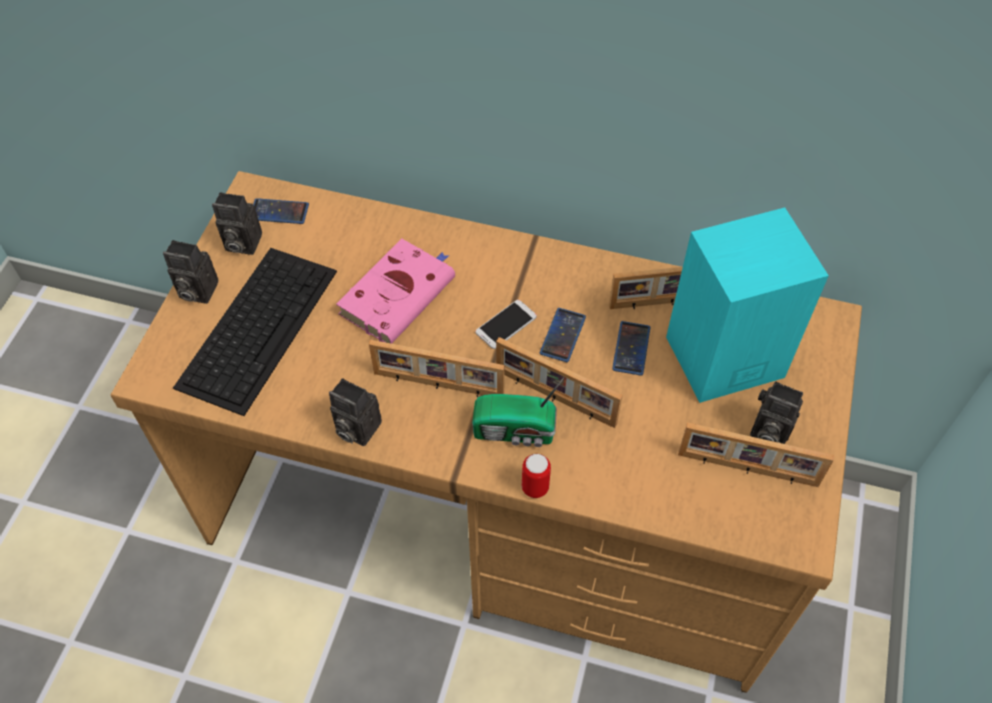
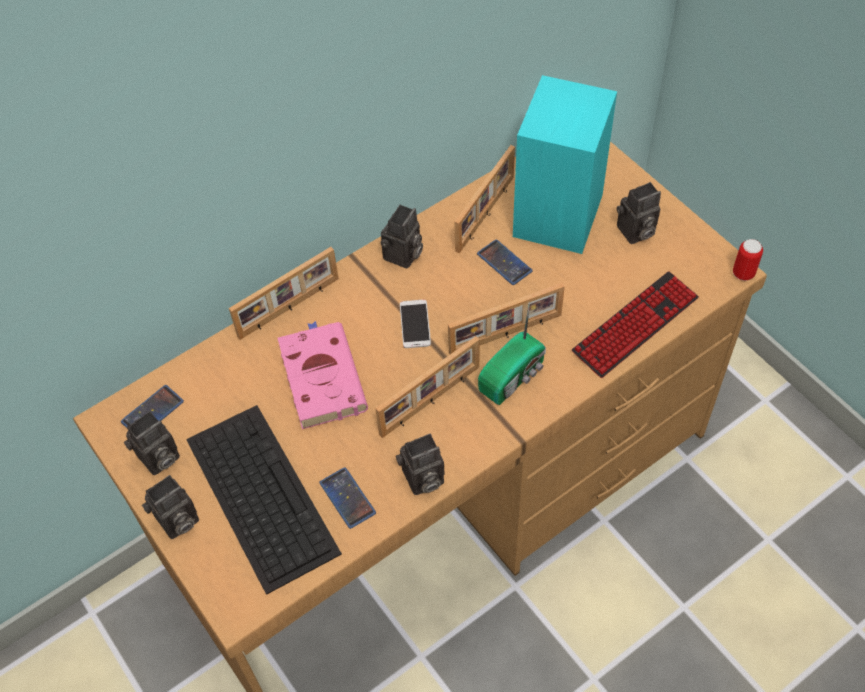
camera: 50 degrees left, 0 degrees up
can [522,454,551,498] -> can moved to [733,239,763,281]
phone [540,308,586,362] -> phone moved to [319,467,376,529]
picture frame [678,422,834,487] -> picture frame moved to [229,247,339,340]
none -> camera [380,205,423,269]
none -> keyboard [572,271,699,378]

